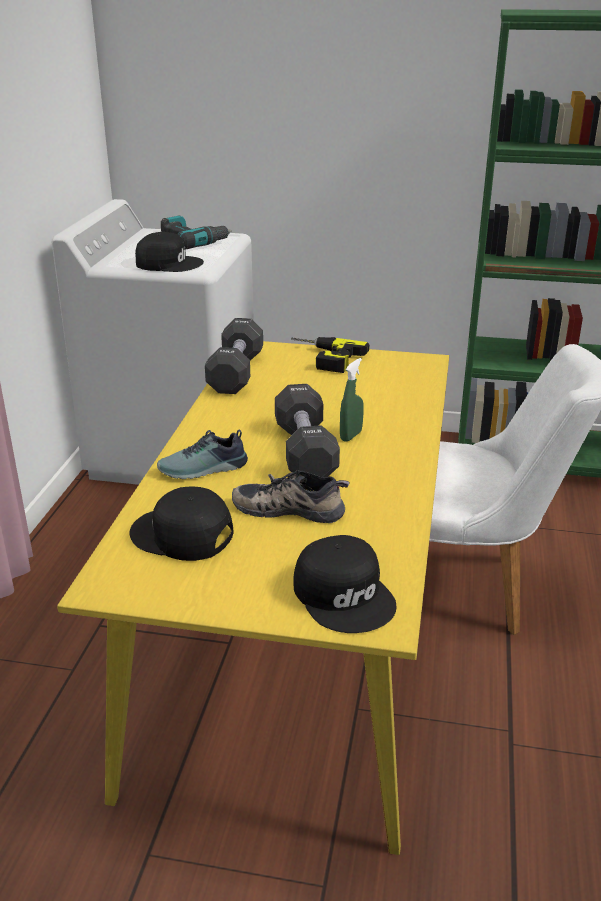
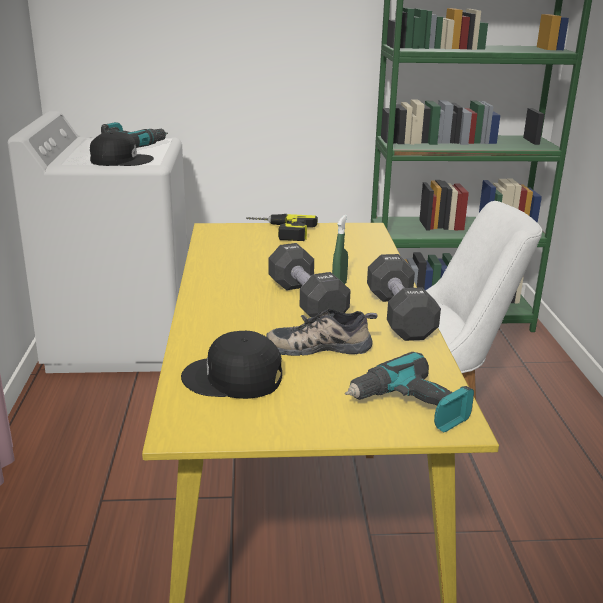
camera: 15 degrees left, 5 degrees down
shoe [157,430,248,479] -> none
black dumbbell [205,318,263,394] -> black dumbbell moved to [367,254,441,341]
black cap [293,535,396,633] -> power drill [345,352,474,432]

